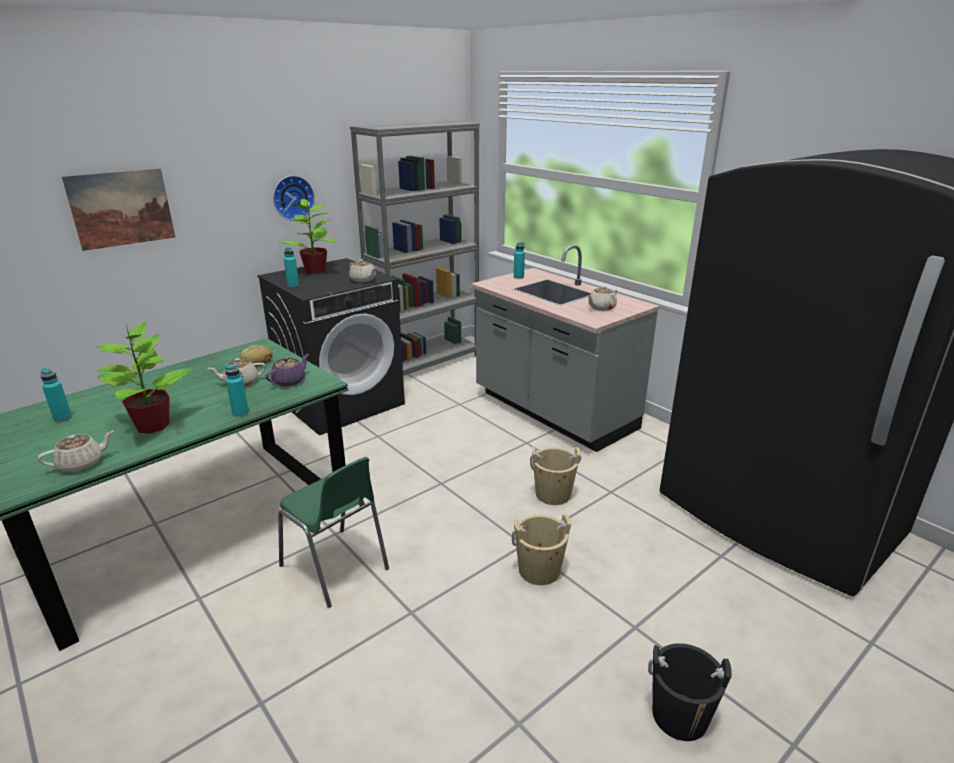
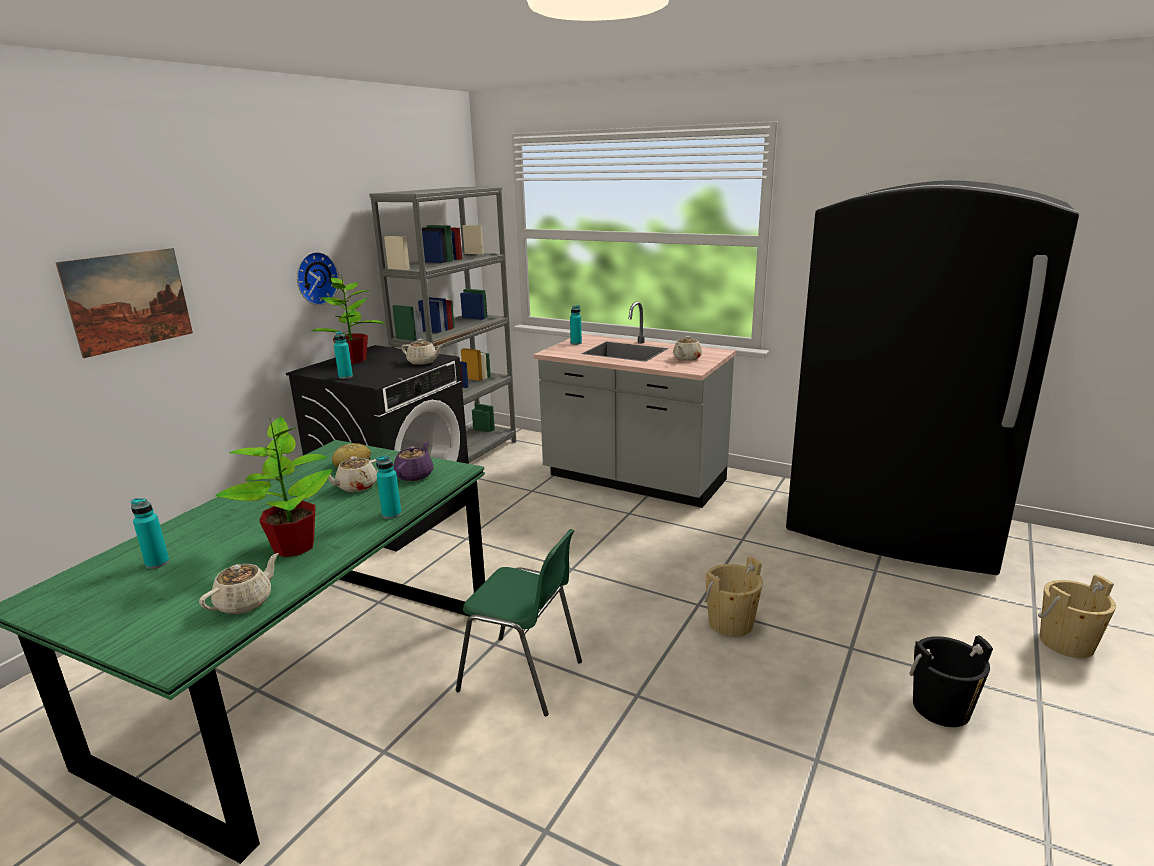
camera: 20 degrees left, 5 degrees down
beige bucket [530,446,581,505] -> beige bucket moved to [1038,574,1116,658]

